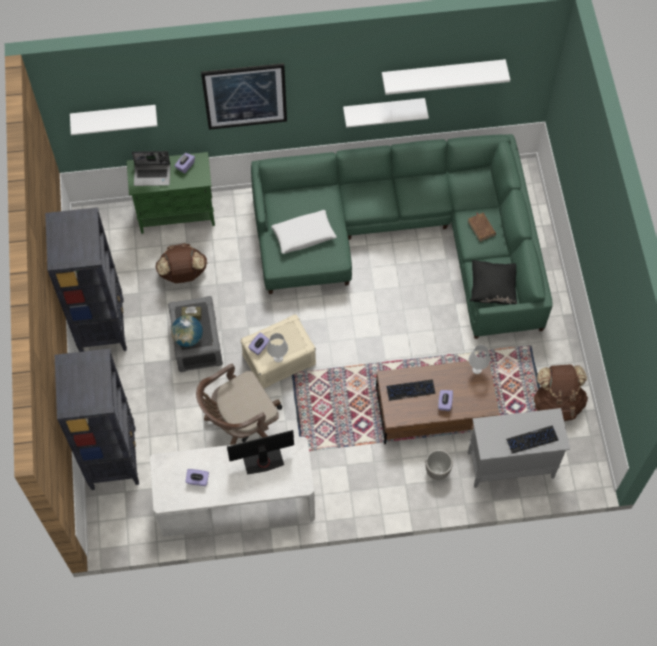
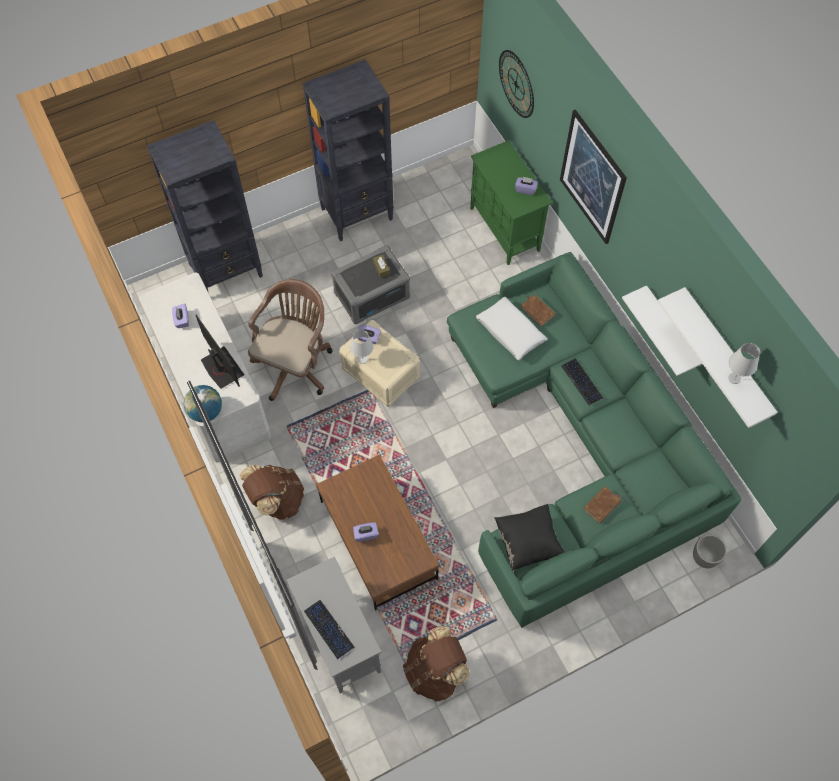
camera: 70 degrees right, 0 degrees up
white shelf [70,105,157,135] -> wall clock [499,50,534,118]
laptop [132,151,171,186] -> none
brown backpack [155,243,207,283] -> brown backpack moved to [240,464,304,520]
globe [171,315,203,347] -> globe moved to [184,385,222,422]
brown office chair [196,364,282,445] -> brown office chair turned 75 degrees clockwise [248,279,333,401]
keyboard [386,379,436,401] -> keyboard moved to [561,358,603,406]
planter [426,450,453,480] -> planter moved to [693,535,727,568]
white table lamp [469,345,490,374] -> white table lamp moved to [728,343,760,384]
none -> brown book [521,295,556,327]

